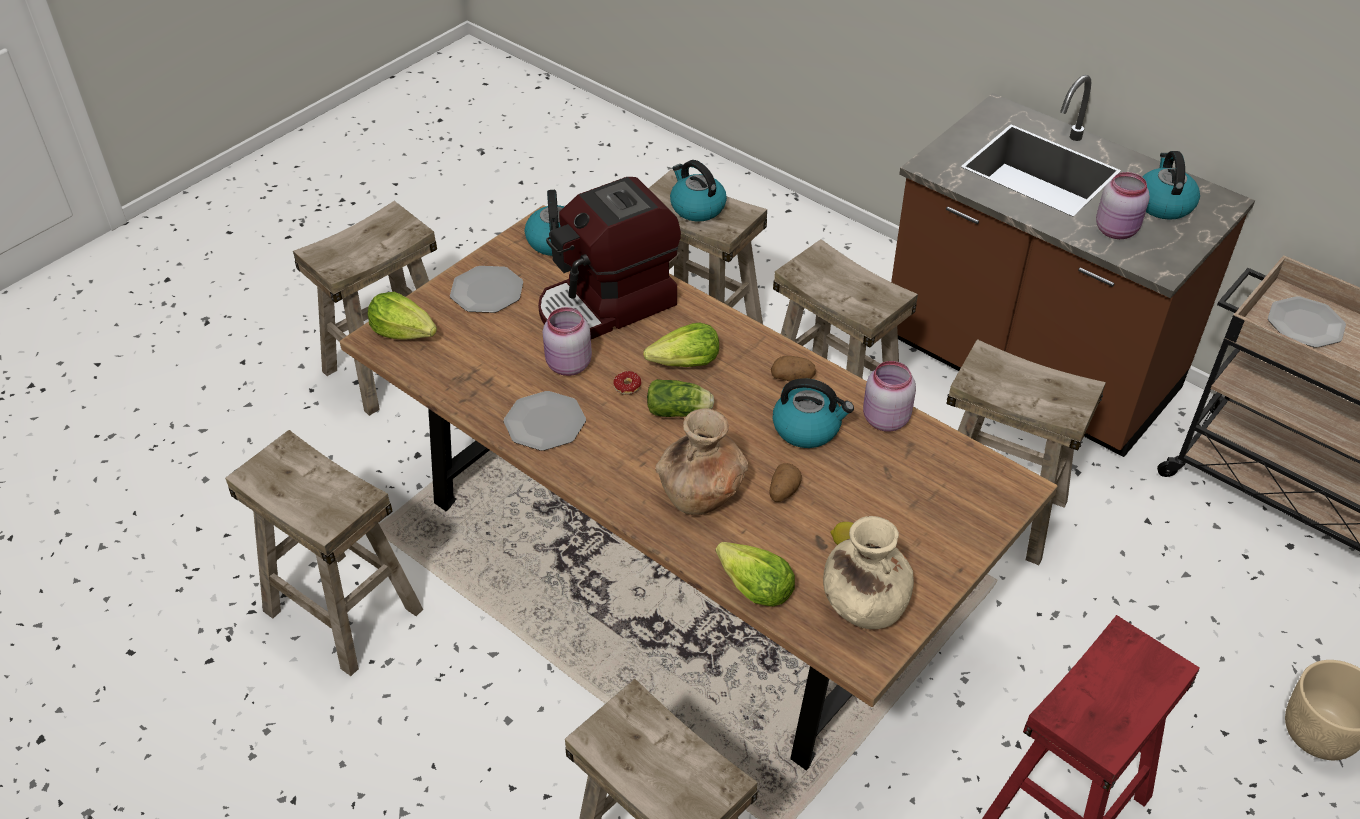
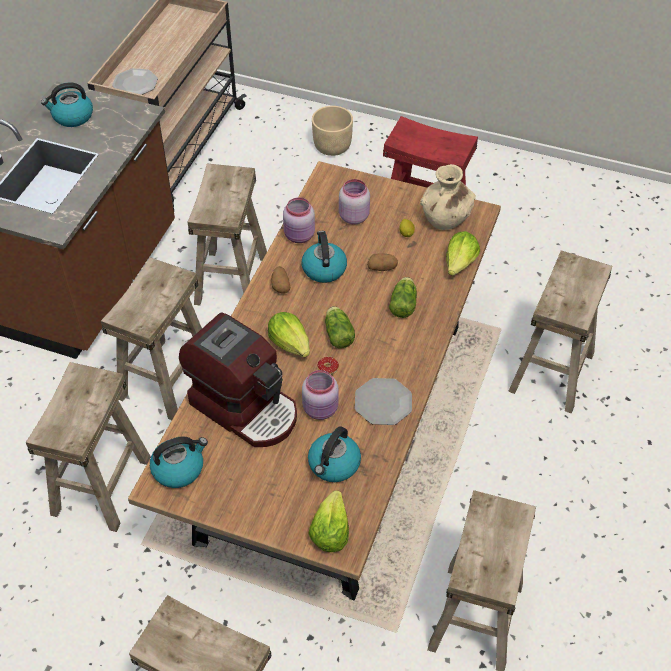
camera: 110 degrees left, 5 degrees up
plate [450,266,523,313] -> none
brown vase [655,408,748,515] -> lettuce [389,277,417,318]
kettle [670,160,727,221] -> kettle moved to [308,426,361,482]
pink jar [1096,172,1150,239] -> pink jar moved to [339,179,370,225]

